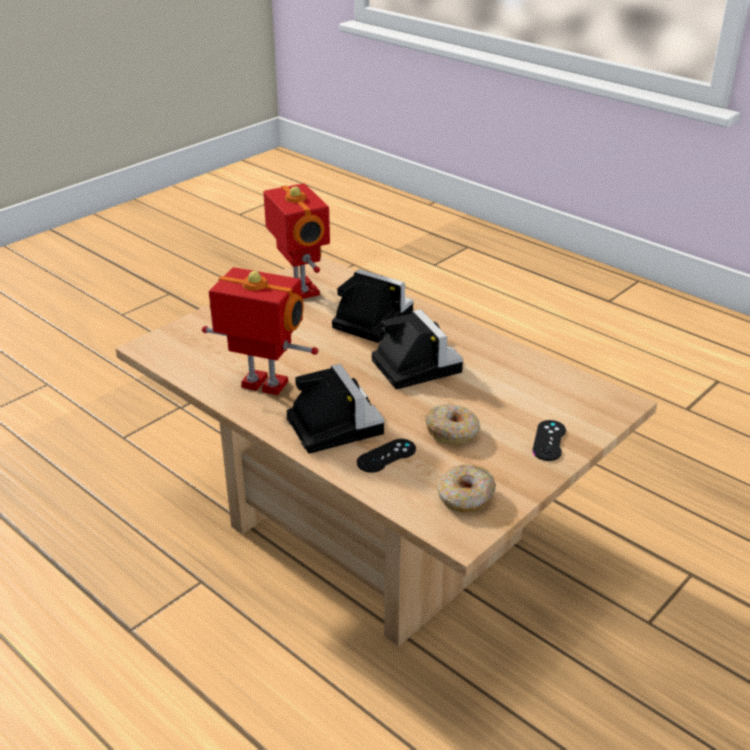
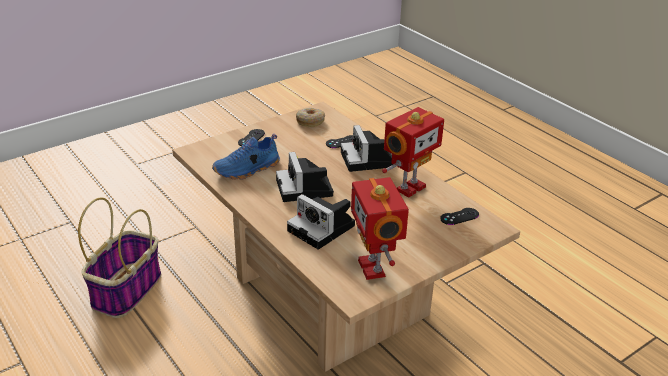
camera: 170 degrees left, 0 degrees up
toy robot [202,267,318,395] -> toy robot turned 75 degrees counterclockwise [382,107,444,198]
donut [425,404,480,445] -> none
none -> basket [78,197,161,318]
none -> blue shoe [212,134,280,180]
none -> black game controller [440,208,479,225]

